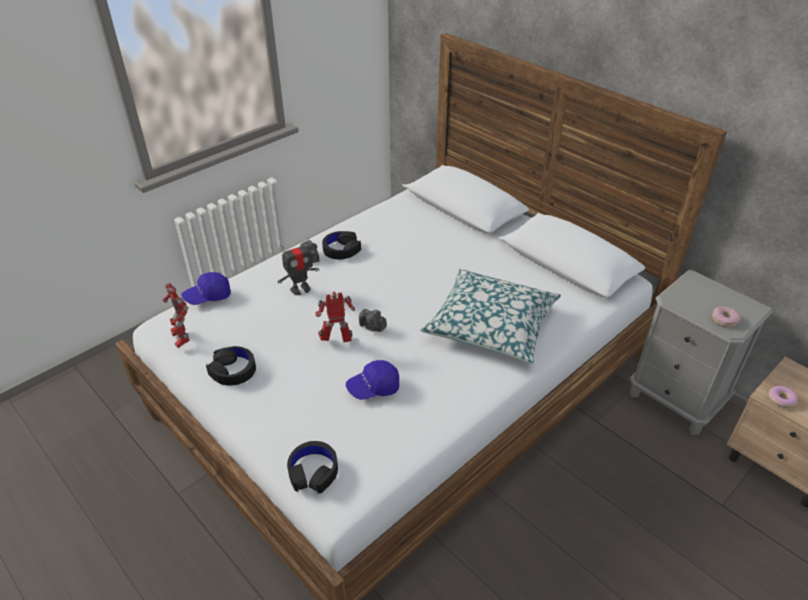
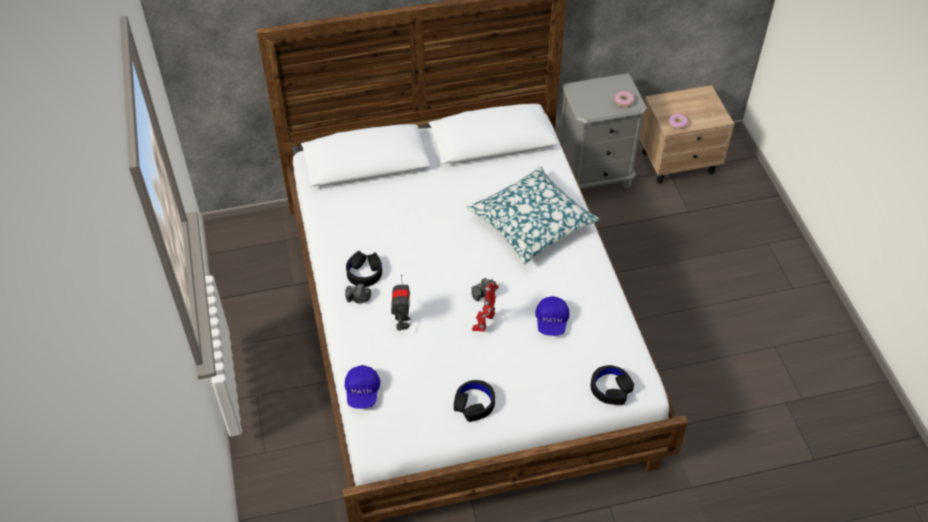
camera: 60 degrees left, 10 degrees up
toy robot [163,283,190,348] -> none

